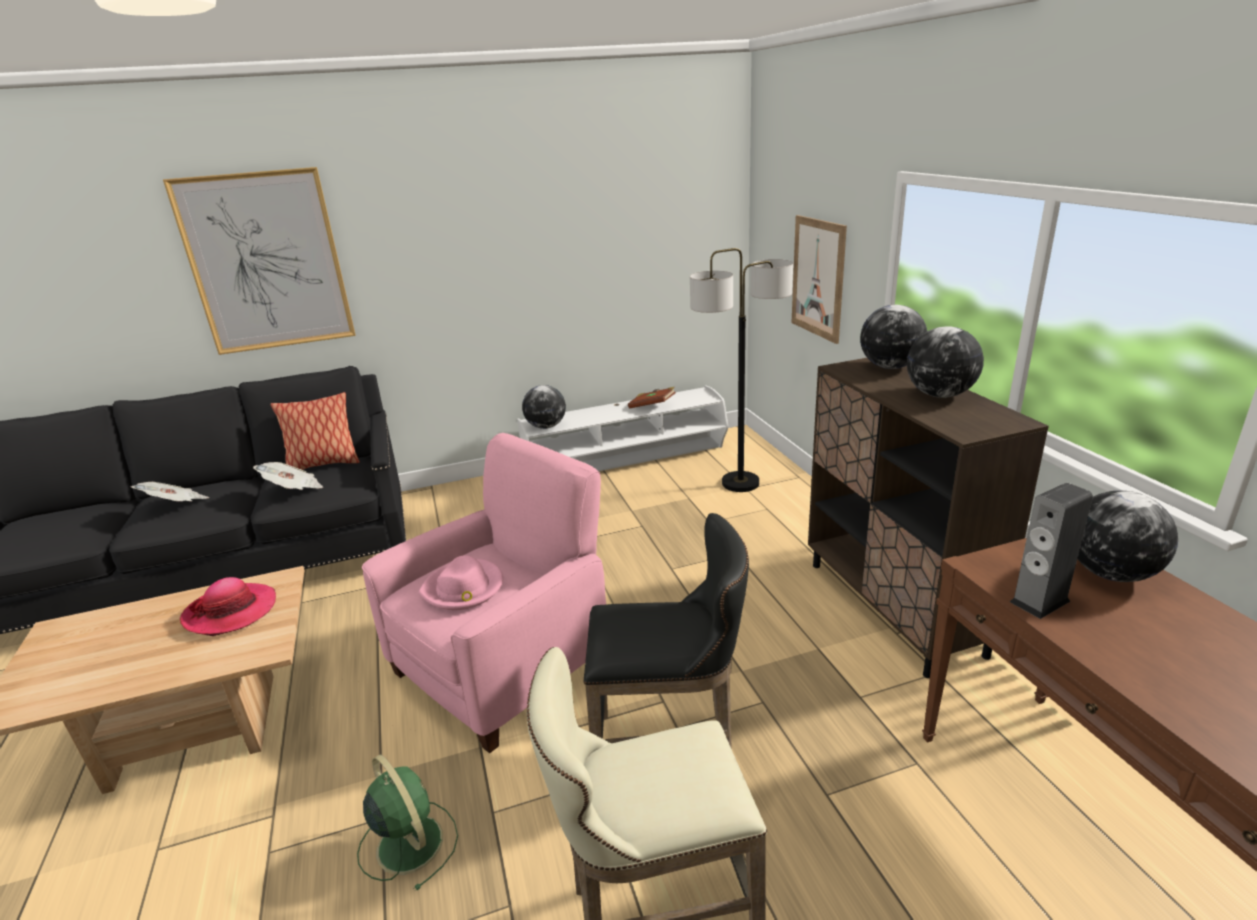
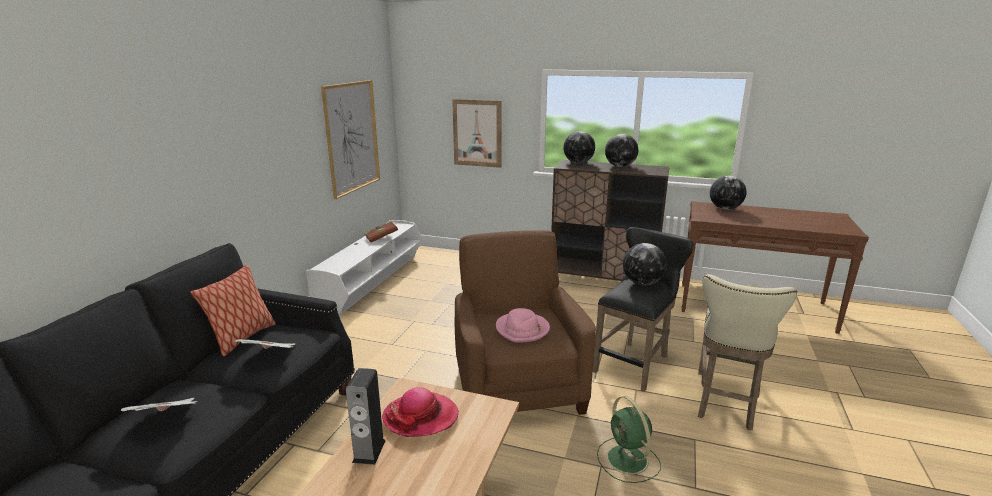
camera: 55 degrees left, 5 degrees down
picture [163,167,356,355] -> picture moved to [321,80,380,199]
green fan [357,754,458,891] -> green fan turned 105 degrees counterclockwise [597,396,661,483]
pink armchair [362,433,606,753] -> brown armchair [455,230,596,415]
globe [522,385,566,429] -> globe moved to [623,243,667,285]
floor lamp [690,248,793,492] -> none
speaker [1010,483,1093,619] -> speaker moved to [346,368,386,465]

